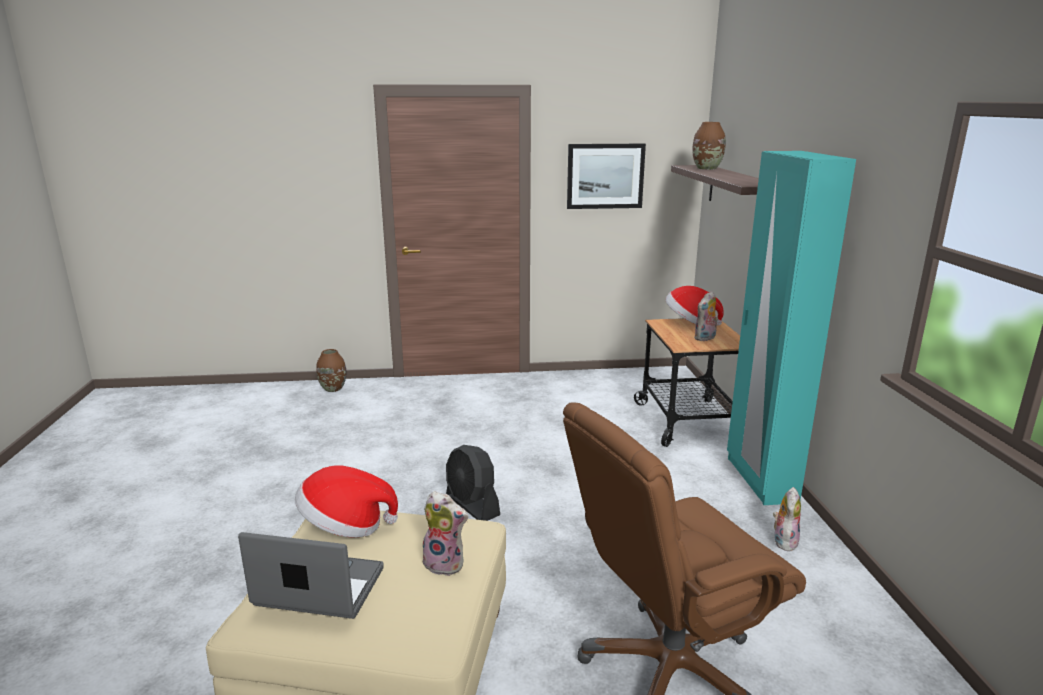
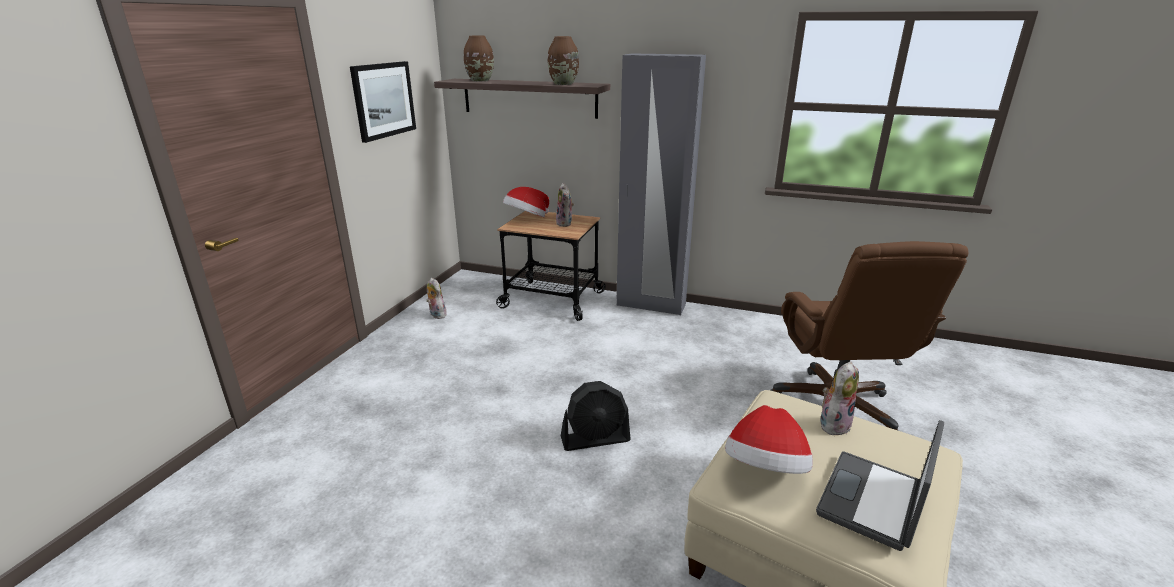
camera: 65 degrees left, 5 degrees up
brown vase [316,349,346,392] -> brown vase moved to [548,36,579,85]
turquoise wardrobe [727,151,856,505] -> grey wardrobe [617,53,706,315]
plush toy [773,487,801,551] -> plush toy moved to [426,278,447,319]

